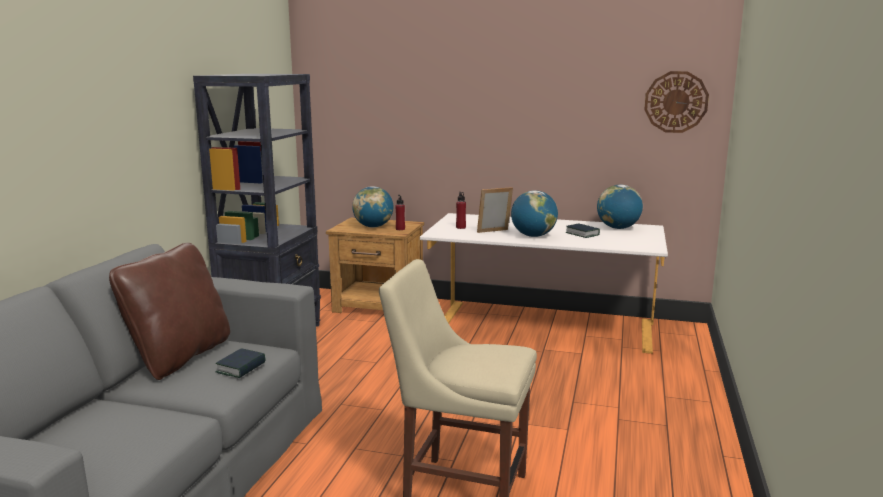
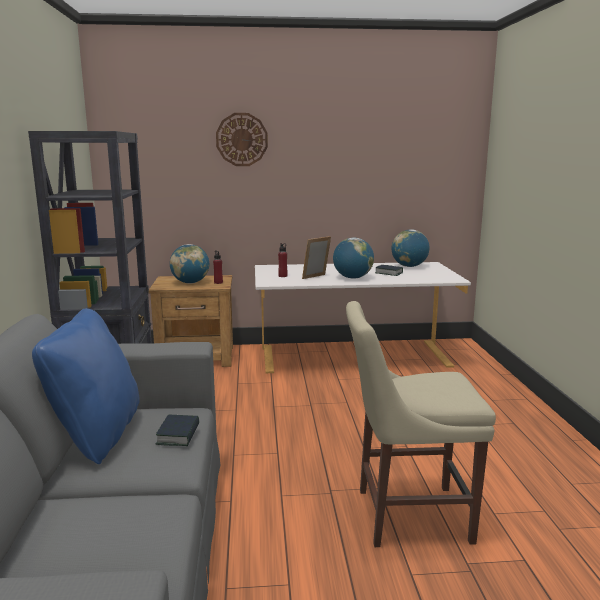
camera: 20 degrees left, 0 degrees up
brown pillow [109,243,230,380] -> blue pillow [32,308,140,464]
wall clock [644,71,709,133] -> wall clock moved to [216,113,268,166]

